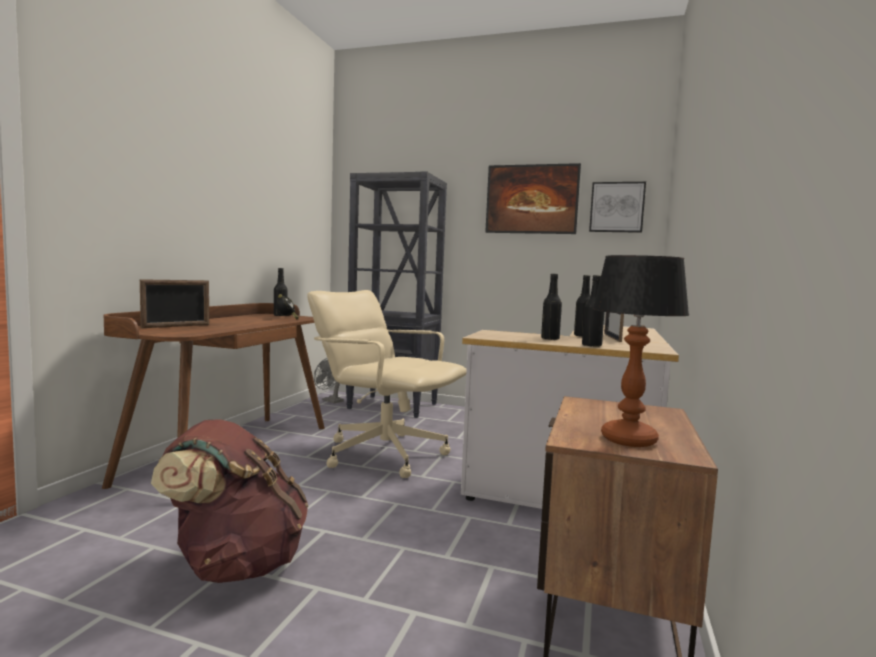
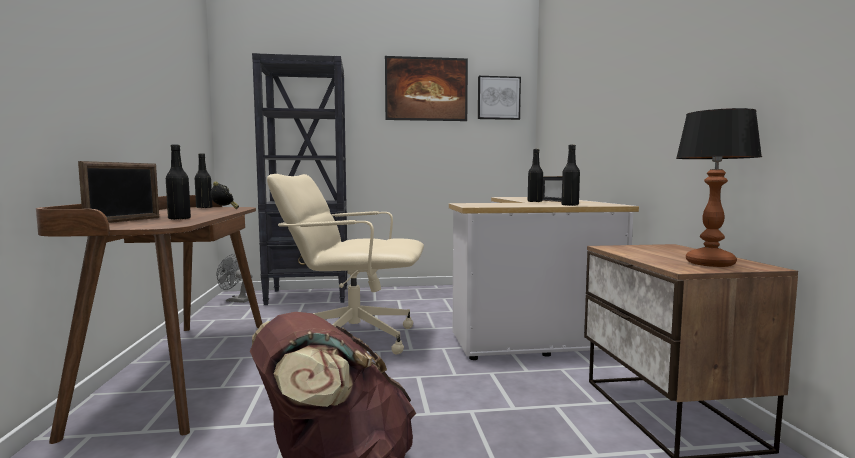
camera: 25 degrees left, 0 degrees up
black bottle [541,274,562,340] -> black bottle moved to [166,144,191,220]

